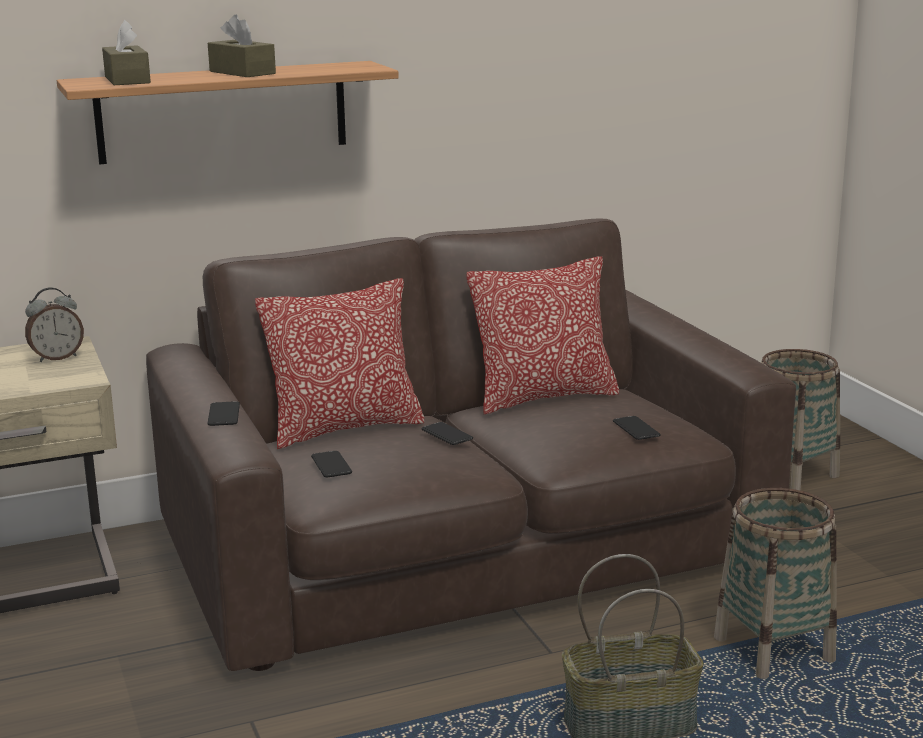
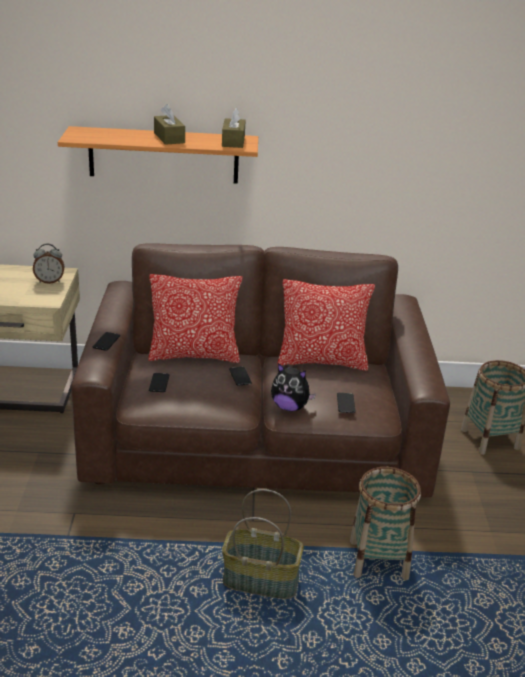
camera: 20 degrees right, 10 degrees up
brown tissue box [102,20,151,85] -> brown tissue box moved to [222,108,245,148]
none -> plush toy [271,363,316,411]

